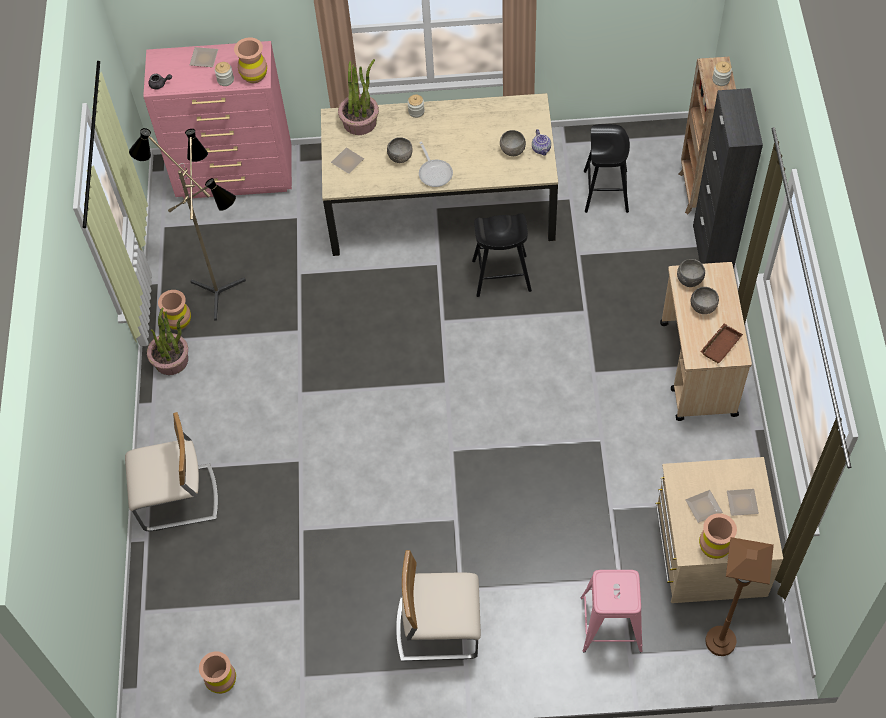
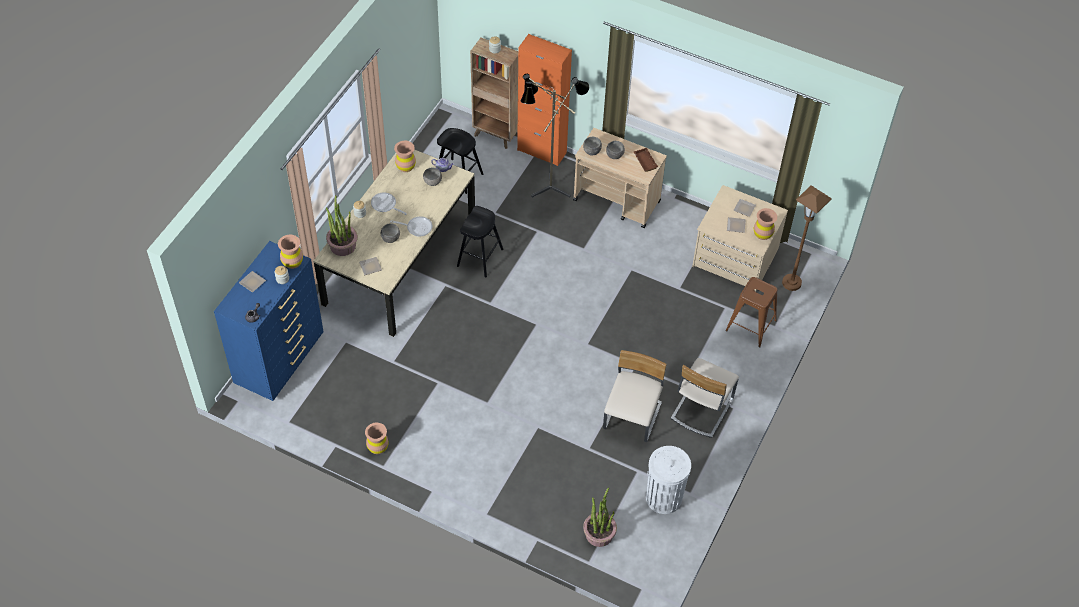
camera: 65 degrees left, 5 degrees down
beige chair [125,412,218,531] -> beige chair moved to [603,350,667,442]
floor lamp [129,128,246,321] -> floor lamp moved to [521,74,590,198]
pink dresser [143,41,292,198] -> blue dresser [214,241,324,401]
potted plant [147,307,188,375] -> potted plant moved to [583,487,617,547]
brown vase [199,651,236,694] -> brown vase moved to [394,141,416,172]
pink stool [581,570,643,653] -> brown stool [725,277,778,347]
black cabinet [693,88,763,269] -> orange cabinet [517,34,572,166]
none -> frying pan [371,192,407,215]
none -> white trash can [646,446,691,514]

